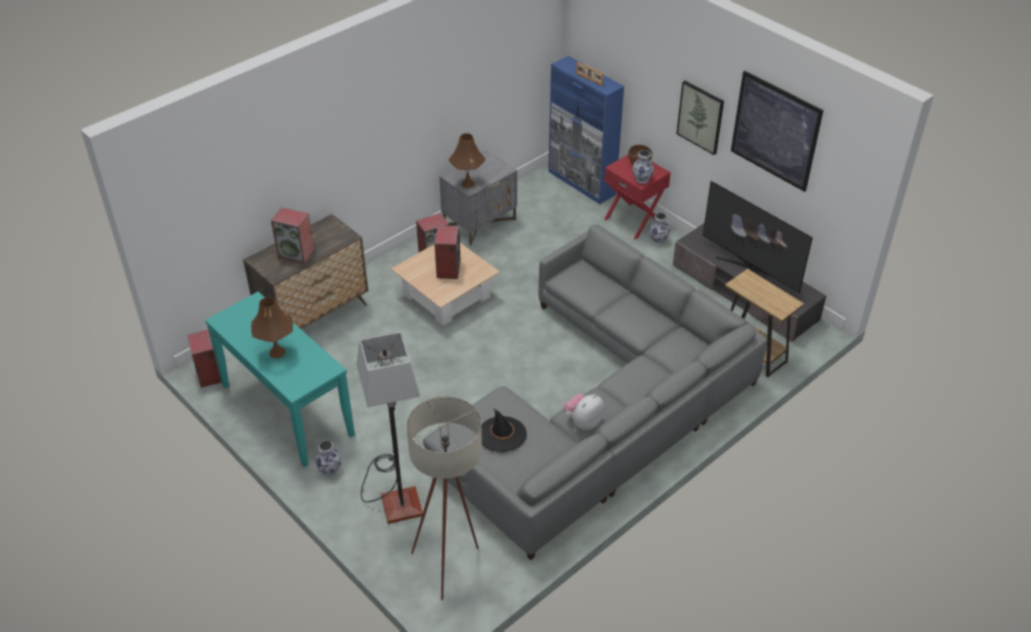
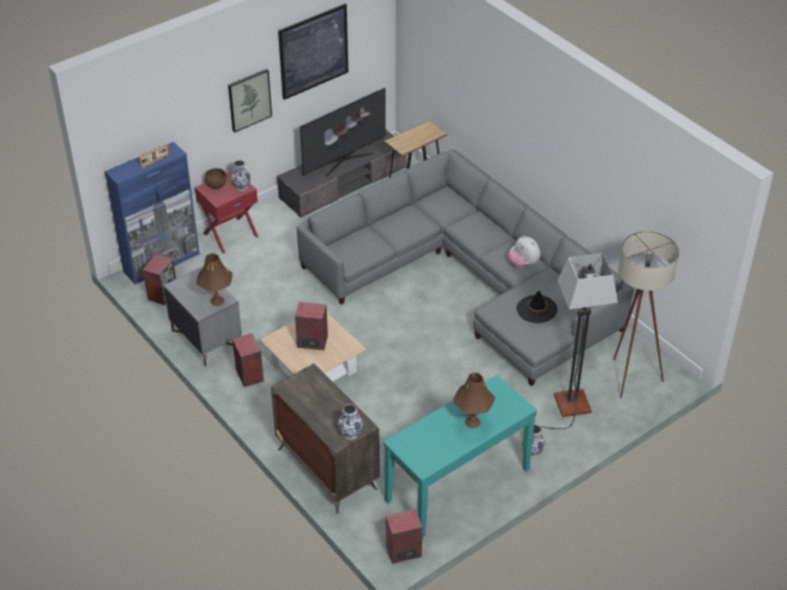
camera: 85 degrees left, 0 degrees up
speaker [271,207,314,264] -> speaker moved to [143,254,176,305]
vase [649,213,670,245] -> vase moved to [337,404,363,440]

